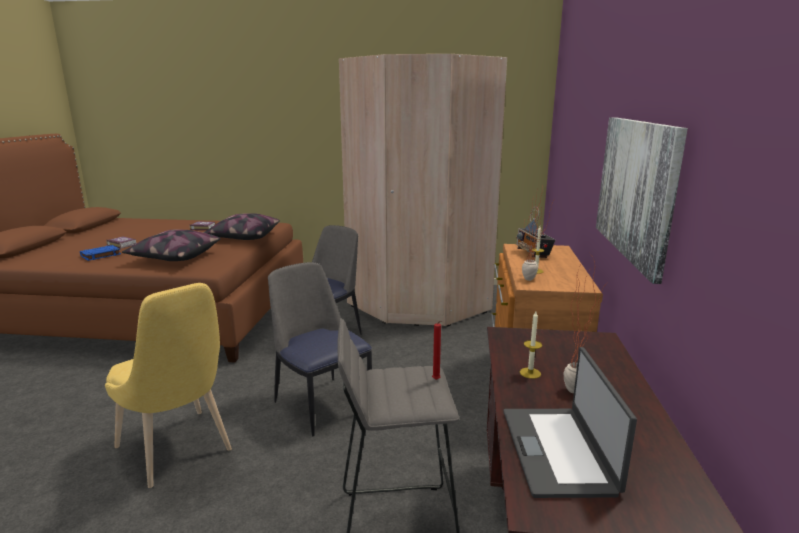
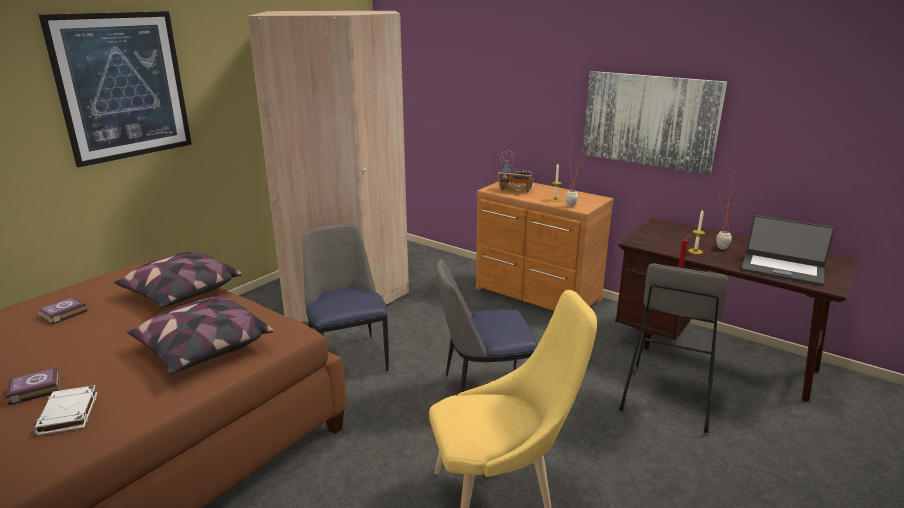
camera: 60 degrees left, 5 degrees up
blue book [80,245,121,261] -> white book [34,385,97,435]
none -> picture [39,11,192,167]

